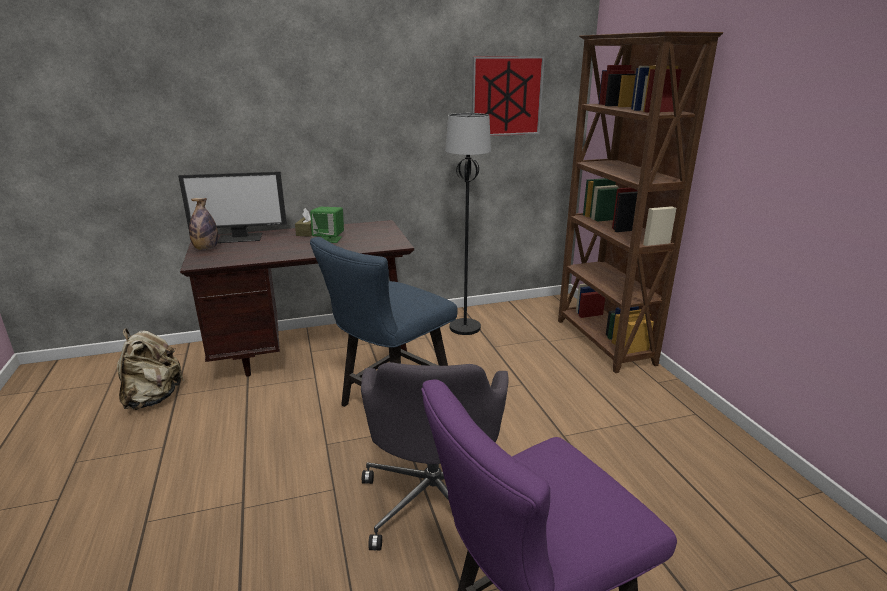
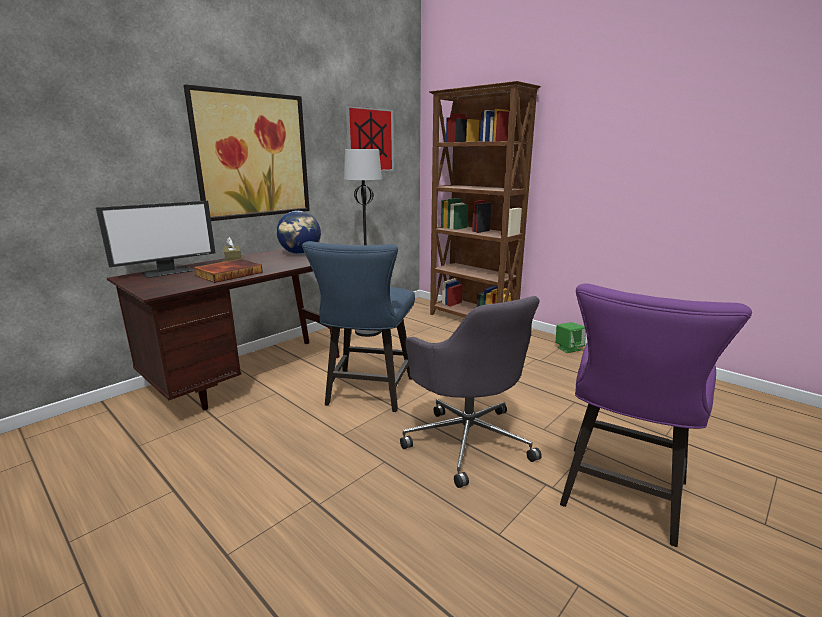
camera: 30 degrees left, 5 degrees down
beige backpack [117,329,184,410] -> none
bottle [189,198,218,250] -> none
green speaker [310,207,344,243] -> green speaker moved to [556,322,586,353]
none -> picture [184,84,310,221]
none -> book [194,259,263,283]
none -> globe [277,211,321,254]

